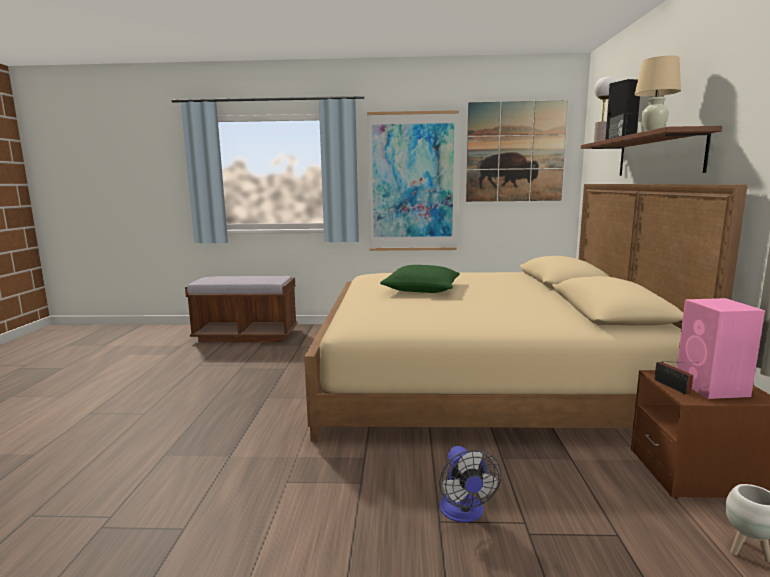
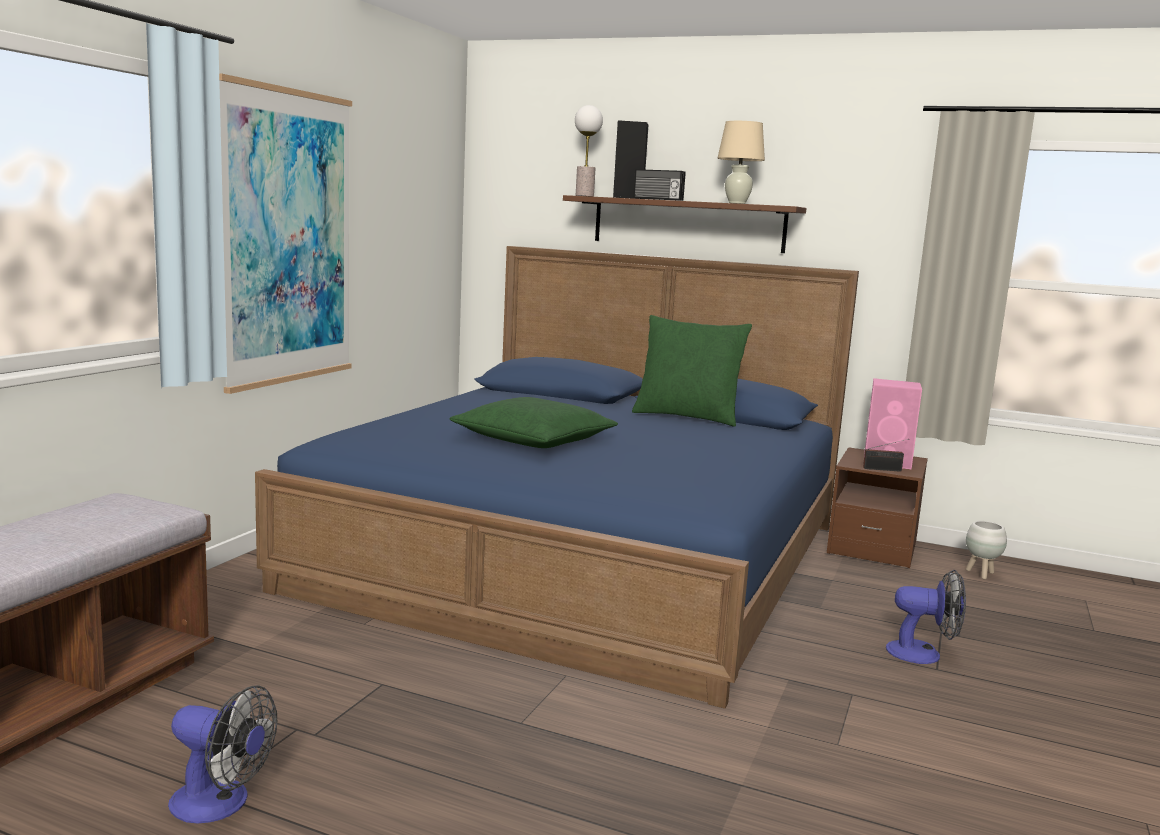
camera: 70 degrees left, 0 degrees up
beige bed [304,184,748,442] -> blue bed [255,246,859,709]
picture [466,100,568,202] -> none
none -> fan [168,685,277,823]
none -> green pillow [632,315,752,427]

